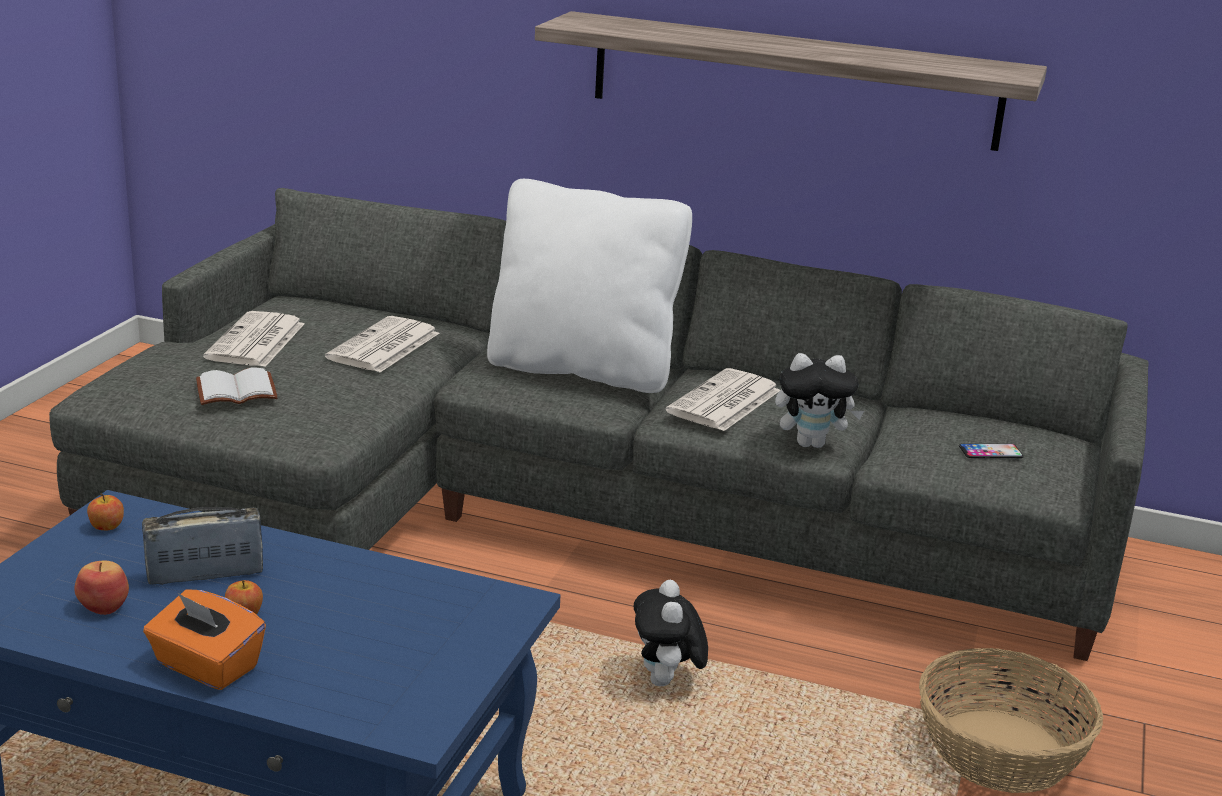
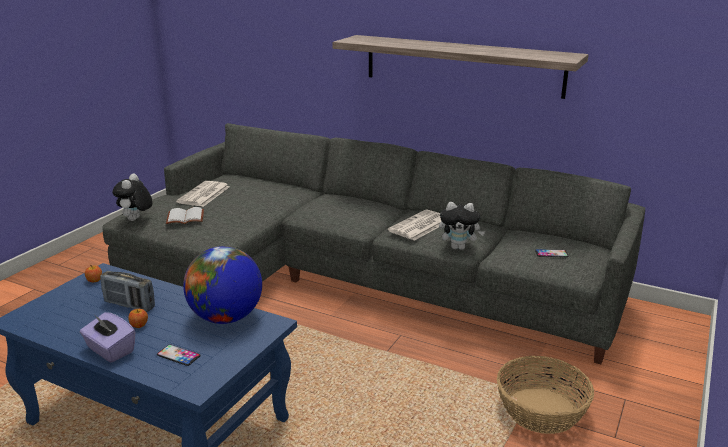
camera: 10 degrees right, 0 degrees up
apple [74,561,129,615] -> none
radio [142,507,263,585] -> radio turned 150 degrees counterclockwise [100,271,155,312]
orange tissue box [143,590,266,690] -> purple tissue box [80,312,136,362]
newspaper [325,316,439,372] -> none
white pillow [487,179,692,393] -> none
plush toy [634,580,708,686] -> plush toy moved to [113,173,153,221]
none -> phone [157,344,201,366]
none -> globe [183,246,262,324]

